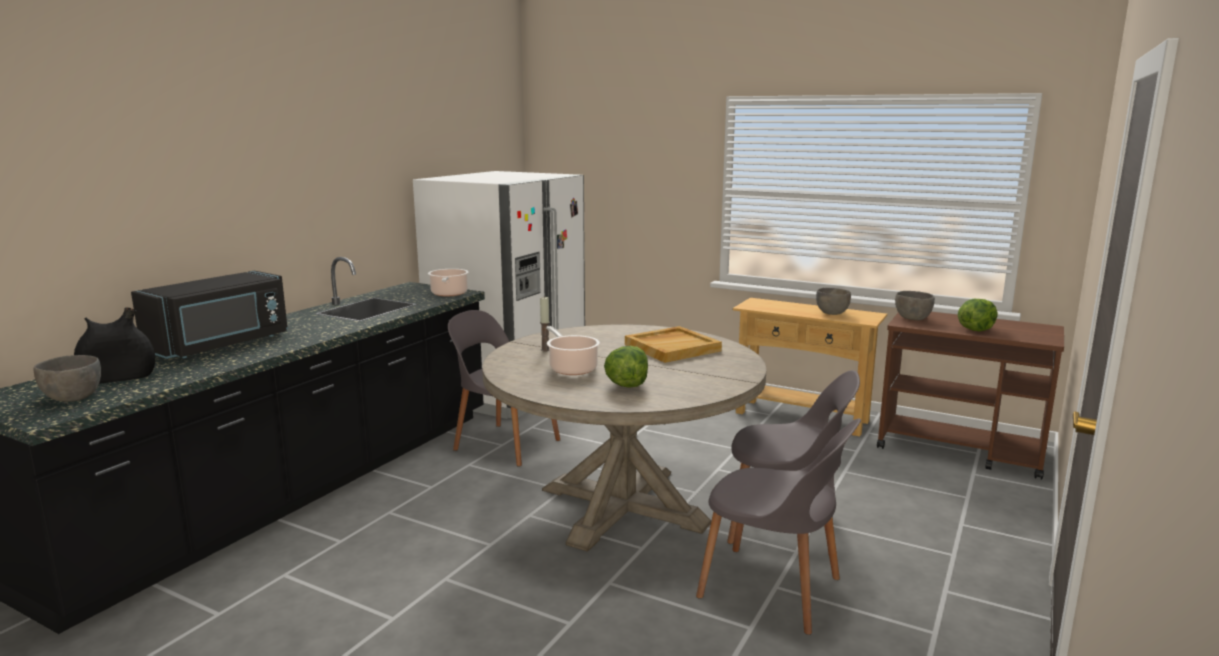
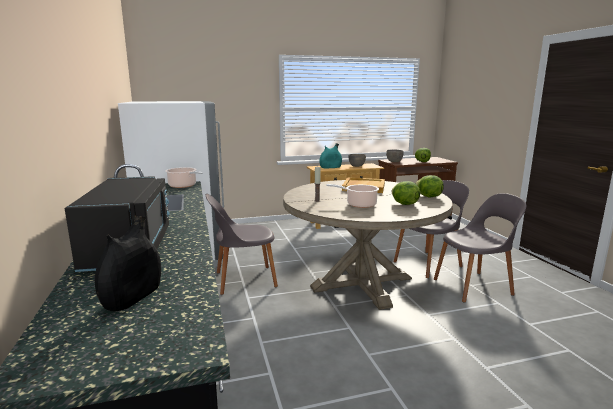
camera: 45 degrees left, 0 degrees up
grey bowl [34,355,101,402] -> none
none -> turquoise vase [320,143,342,169]
none -> lettuce [415,175,444,197]

